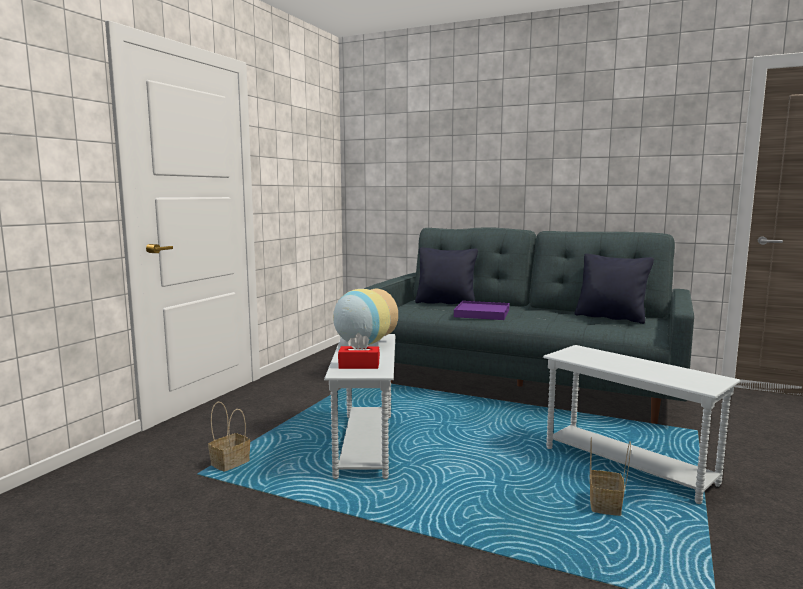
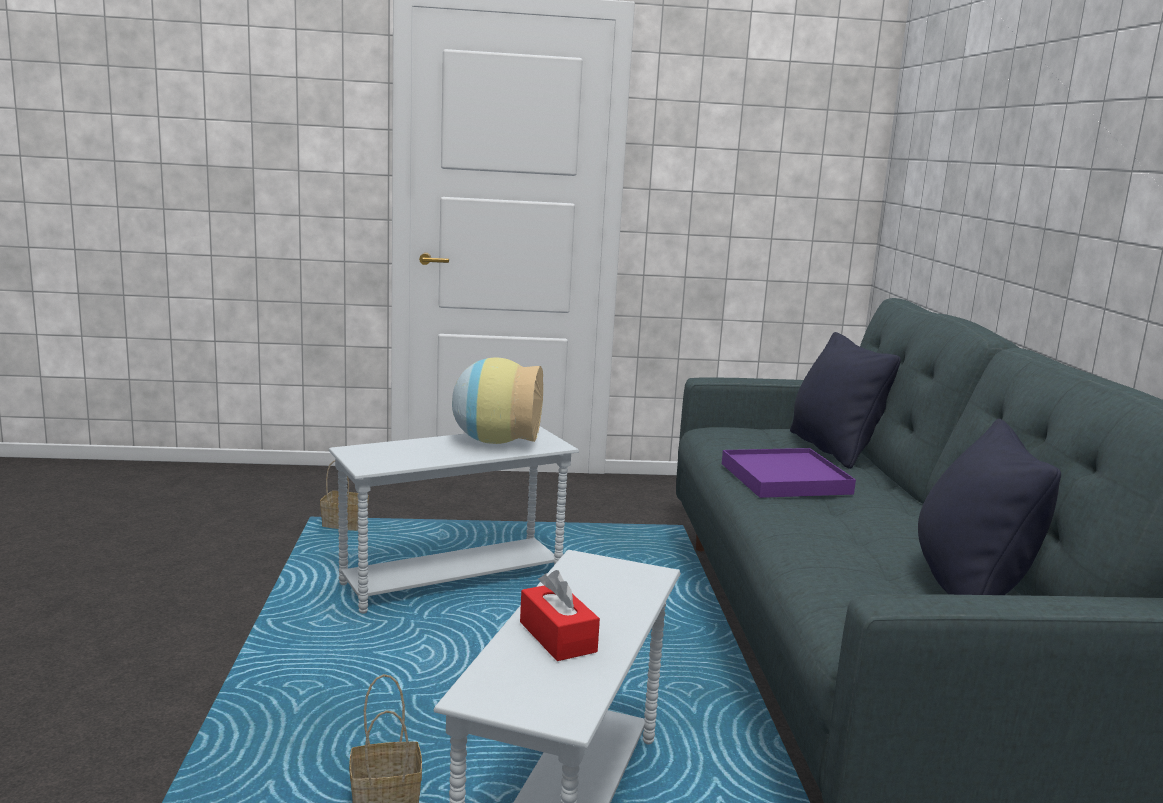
camera: 60 degrees right, 5 degrees up
red tissue box [338,333,380,369] -> red tissue box moved to [520,570,600,661]

